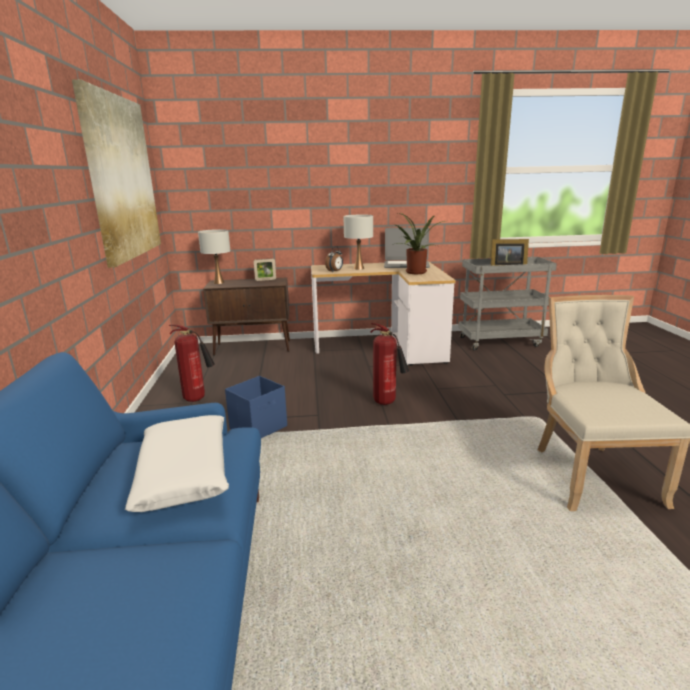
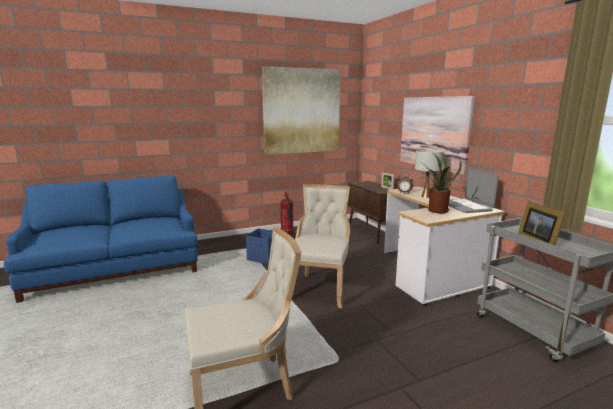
camera: 70 degrees right, 5 degrees down
white pillow [125,415,229,512] -> none
white table lamp [198,229,230,284] -> none
fire extinguisher [371,323,409,405] -> beige chair [295,184,350,308]
none -> picture [400,96,475,175]

